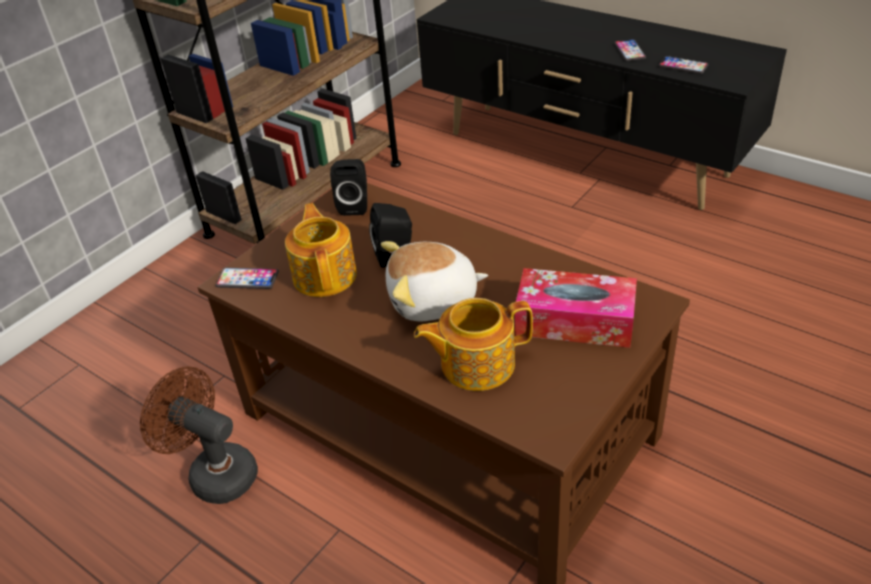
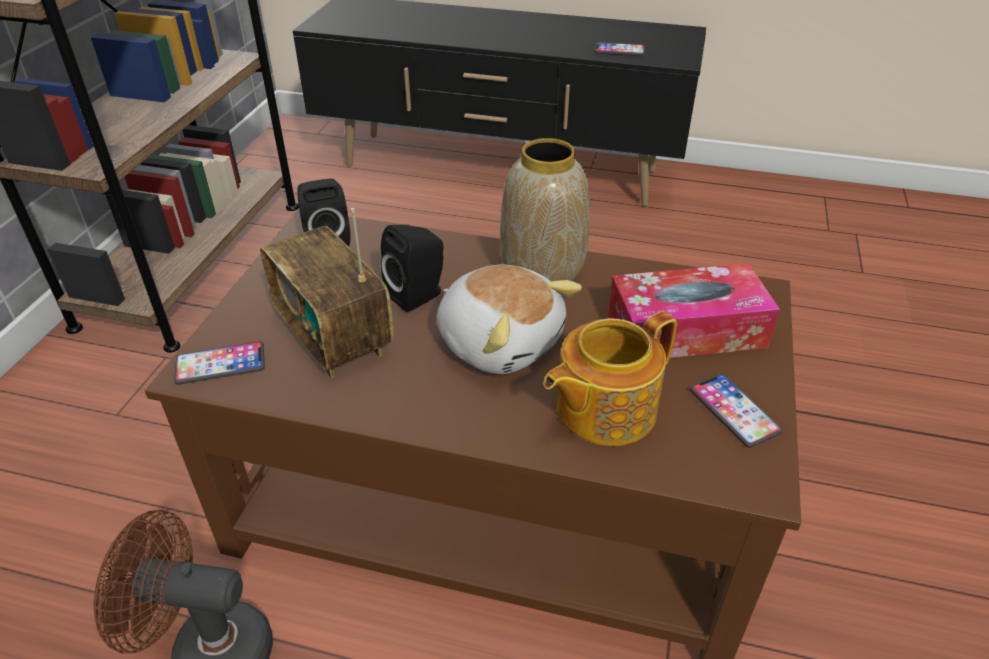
camera: 25 degrees left, 0 degrees up
teapot [285,203,357,297] -> radio [260,208,394,378]
plush toy [381,241,488,321] -> plush toy turned 105 degrees counterclockwise [437,265,582,374]
phone [614,39,646,61] -> phone moved to [690,374,783,448]
none -> vase [500,138,590,282]

